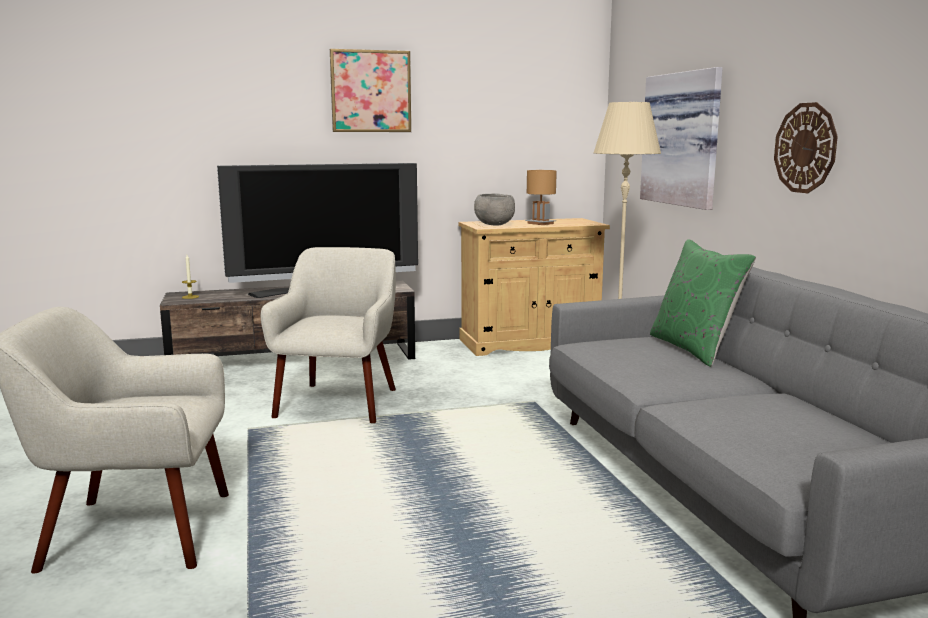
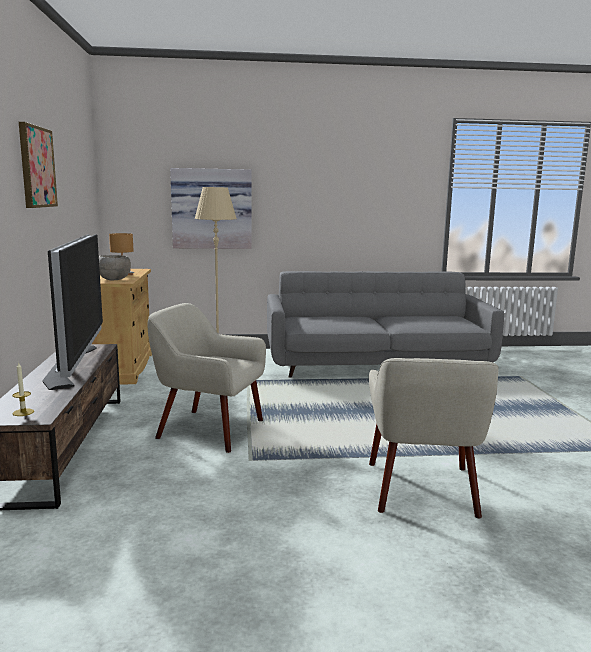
camera: 80 degrees left, 0 degrees up
green pillow [650,239,756,367] -> none
wall clock [774,102,838,193] -> none

